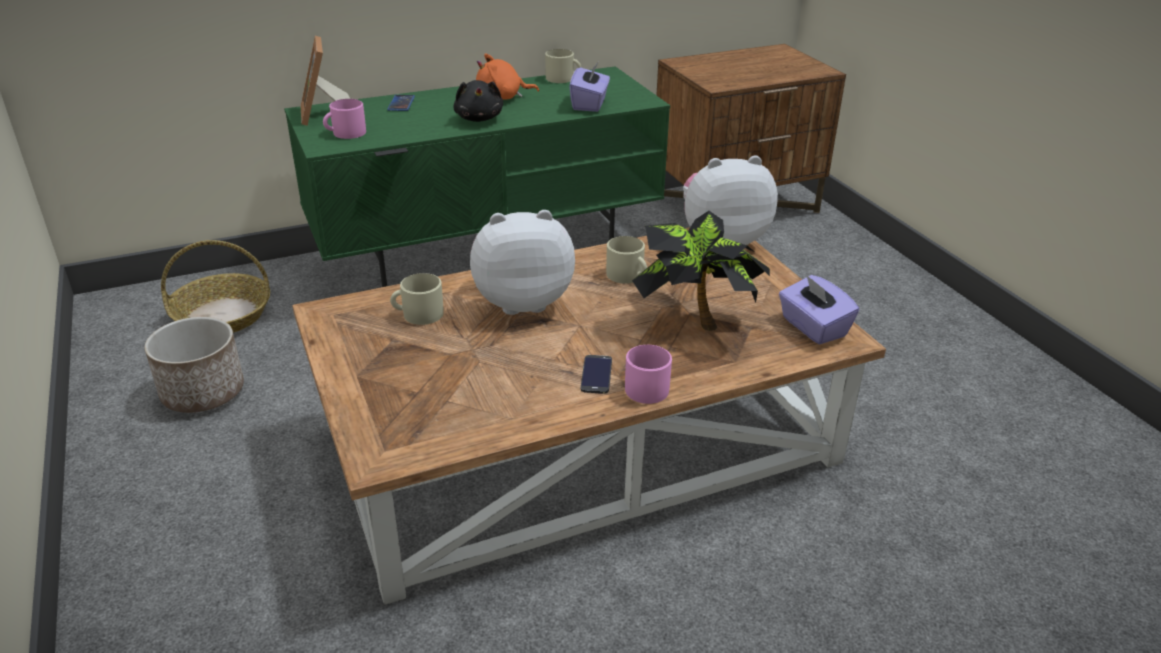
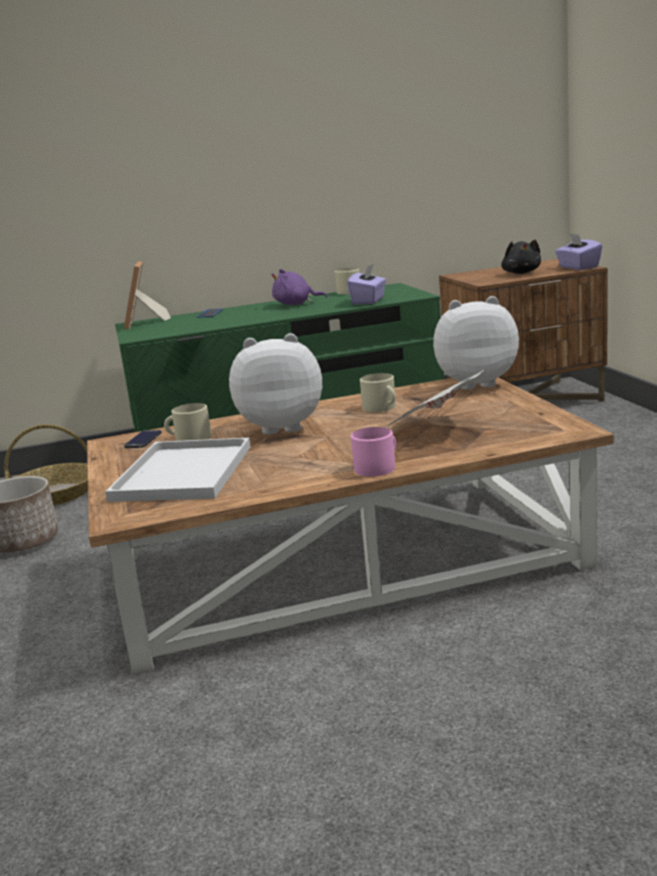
camera: 10 degrees right, 15 degrees down
pink mug [323,99,366,139] -> none
black plush toy [453,80,503,122] -> black plush toy moved to [501,240,541,274]
orange plush toy [476,53,539,100] -> purple plush toy [271,269,327,305]
phone [581,355,612,394] -> phone moved to [124,430,162,448]
potted plant [632,211,770,331] -> newspaper [384,370,486,428]
purple tissue box [779,274,859,345] -> purple tissue box moved to [555,233,603,270]
none -> white tray [105,438,250,502]

